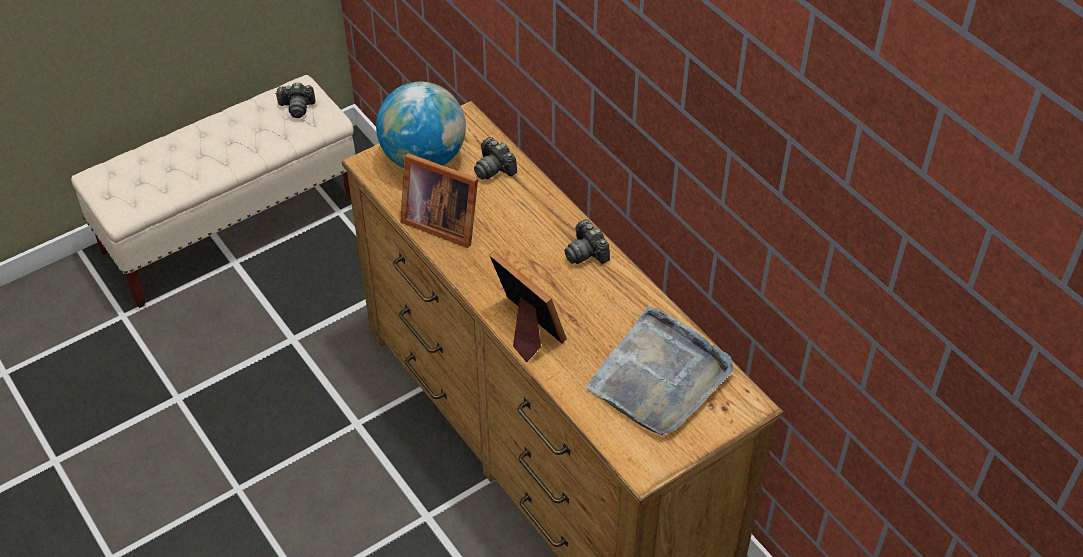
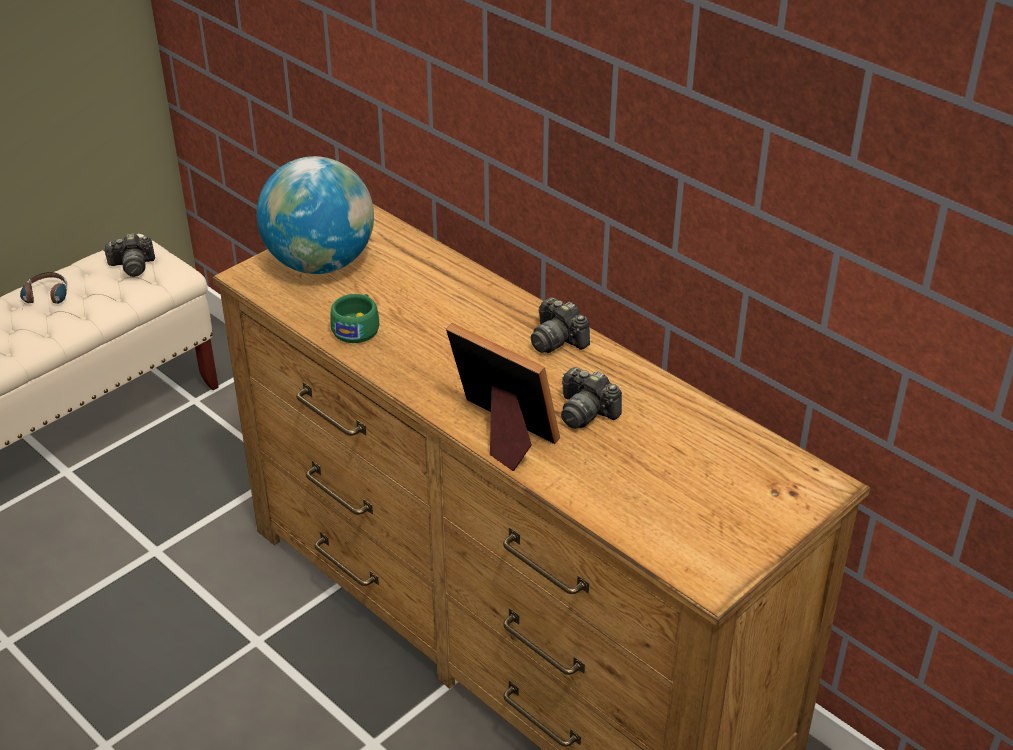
camera: 10 degrees left, 10 degrees down
picture frame [400,153,478,248] -> green cup [331,294,380,343]
camera [474,137,517,180] -> camera moved to [561,367,622,429]
grey tray [586,306,734,435] -> none
none -> headphones [20,272,68,312]

